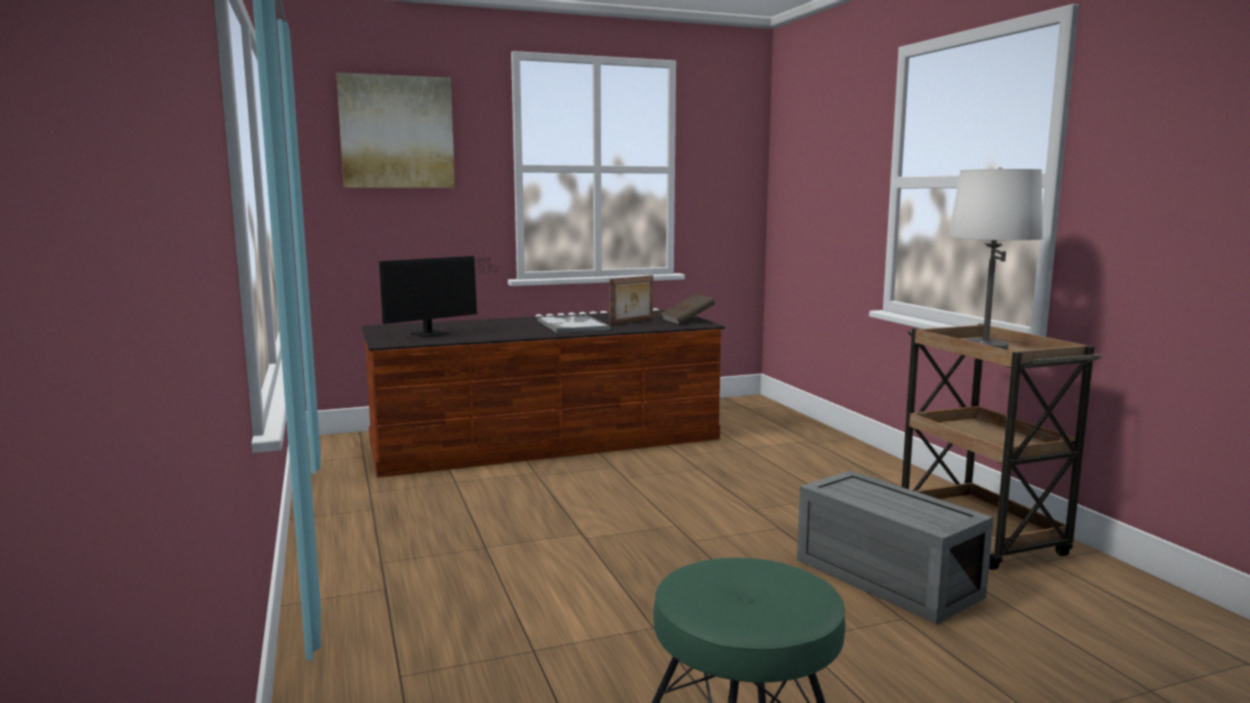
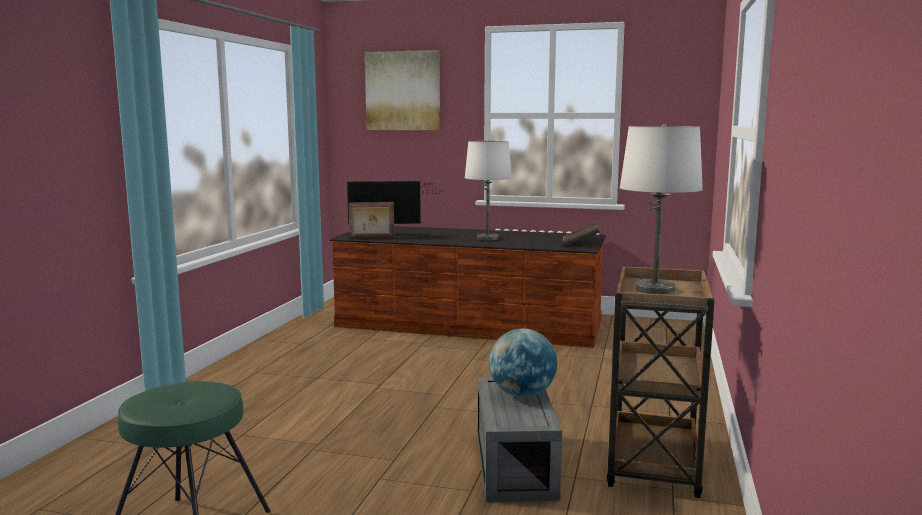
camera: 35 degrees right, 0 degrees up
tray [537,314,610,333] -> white table lamp [465,140,512,241]
picture frame [610,275,653,325] -> picture frame moved to [349,202,394,238]
none -> globe [489,328,557,397]

